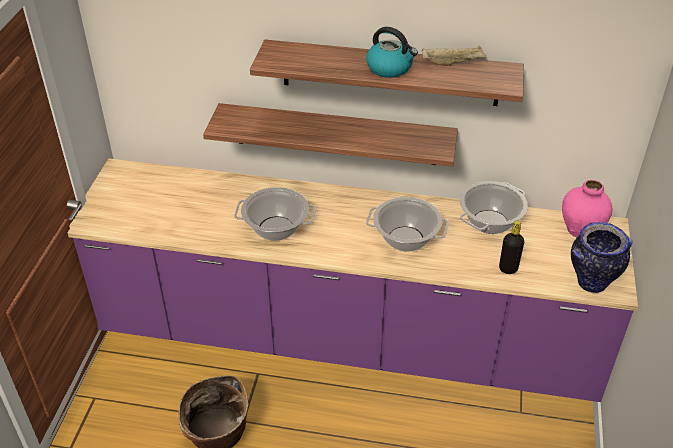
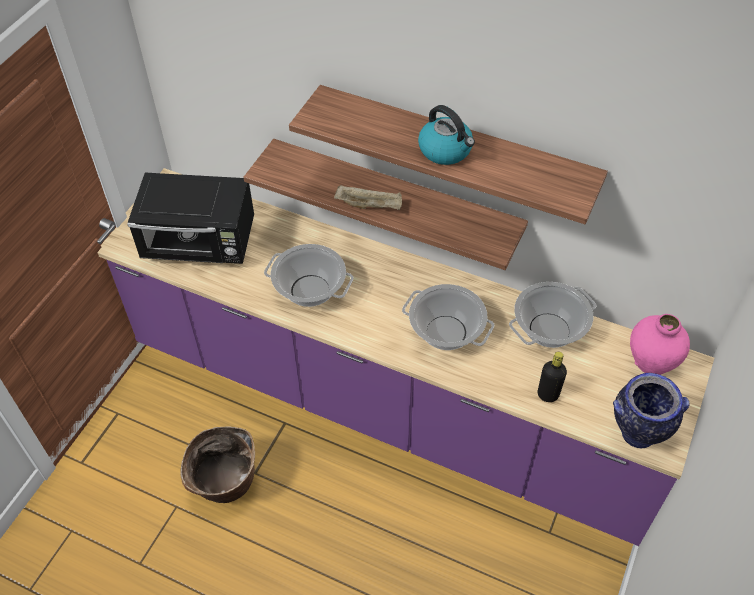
camera: 15 degrees right, 10 degrees up
beige tray [422,46,486,66] -> beige tray moved to [334,185,402,210]
none -> black microwave [127,173,254,264]

